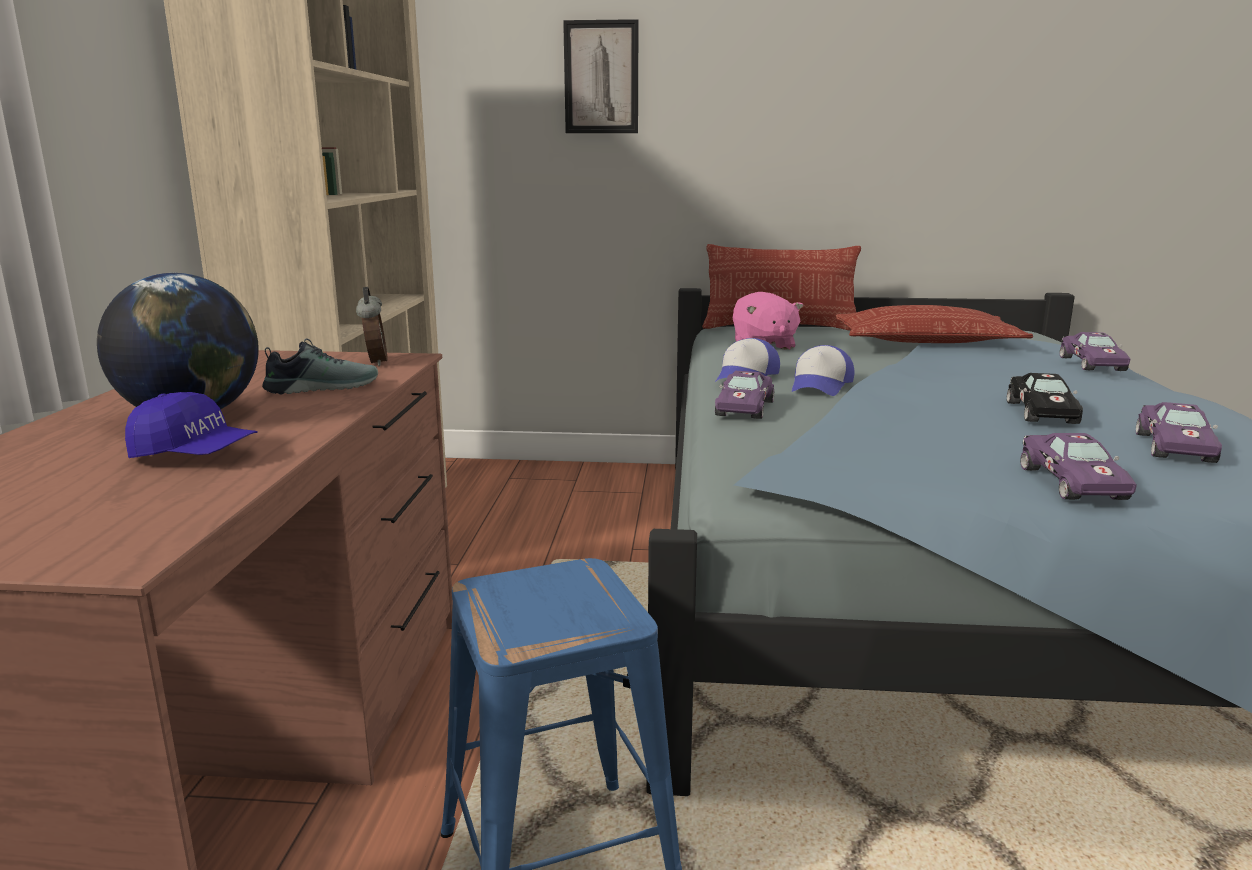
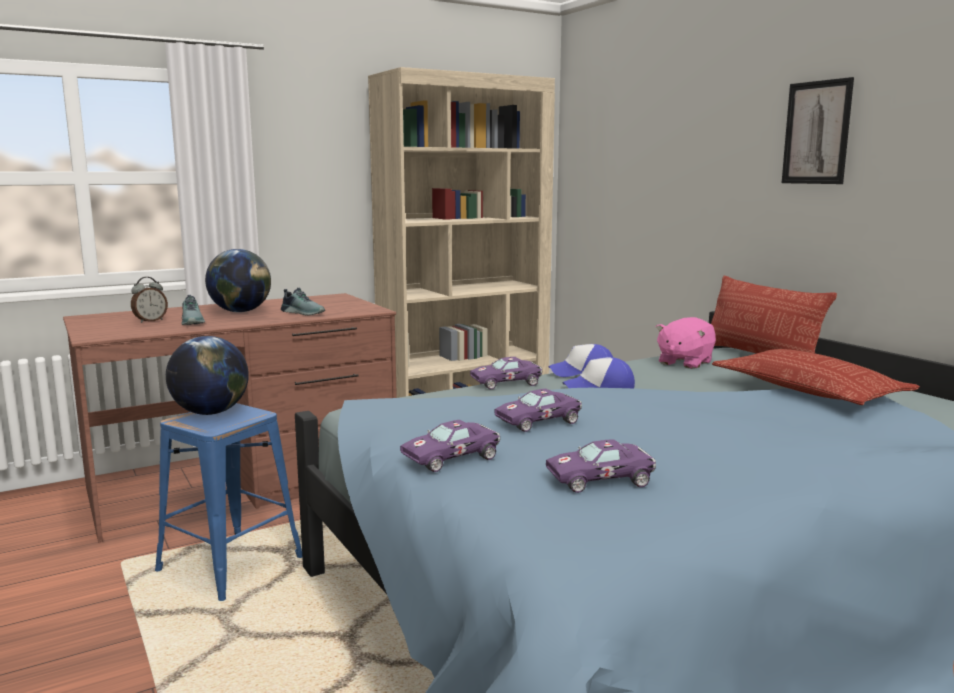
camera: 55 degrees right, 5 degrees down
blue cap [125,392,258,458] -> shoe [182,295,205,325]
alarm clock [356,287,388,366] -> alarm clock moved to [131,277,168,323]
picture [563,19,639,133] -> picture moved to [782,77,854,184]
black toy car [1007,373,1083,424] -> none
purple toy car [1060,332,1130,371] -> purple toy car moved to [494,389,582,432]
none -> globe [166,336,249,415]

